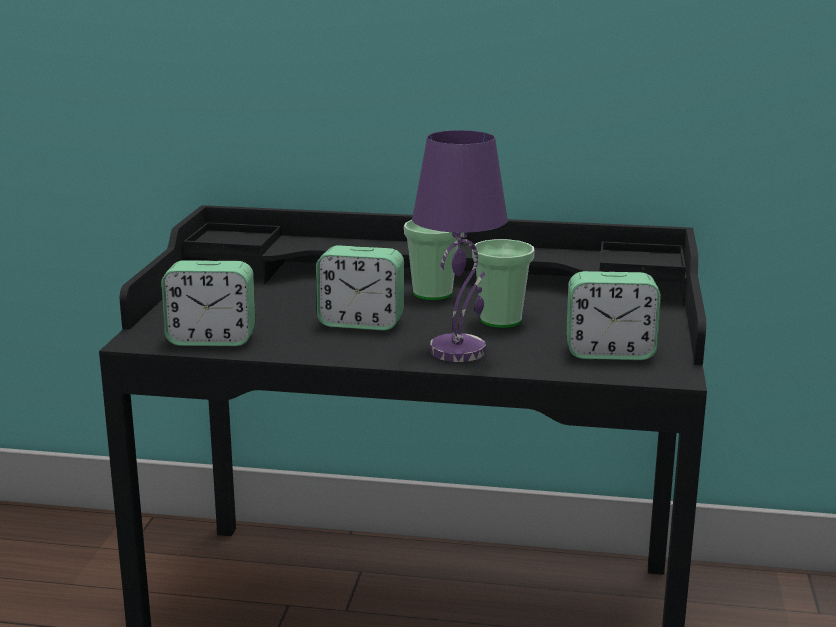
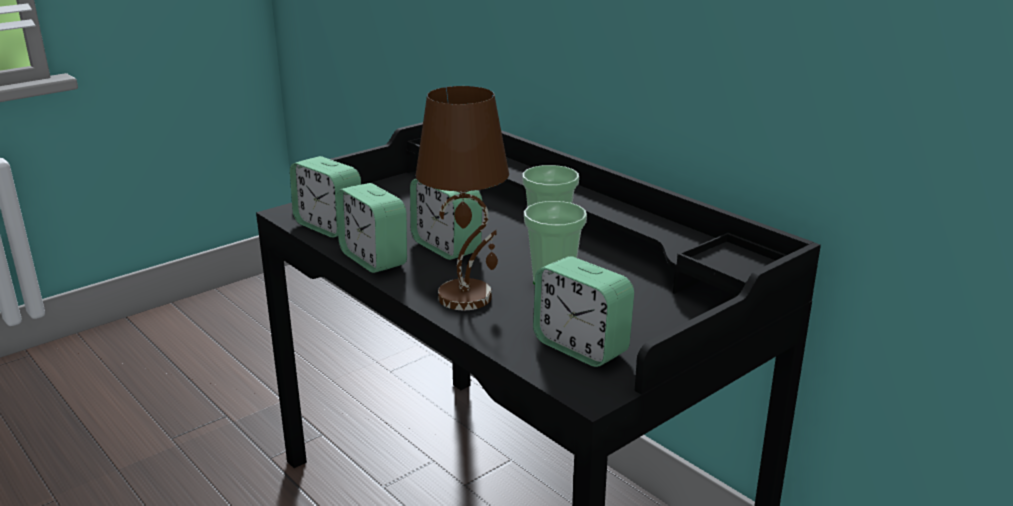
camera: 40 degrees right, 5 degrees up
purple table lamp [412,130,508,362] -> brown table lamp [416,86,509,310]
none -> alarm clock [336,183,407,273]

